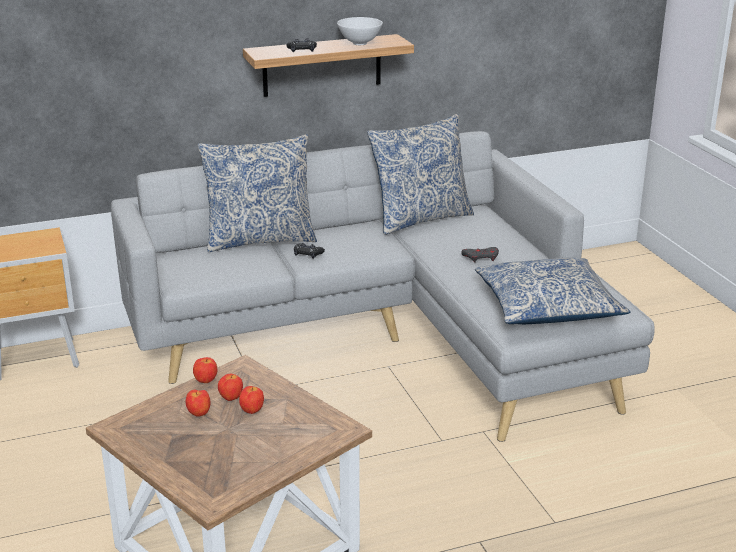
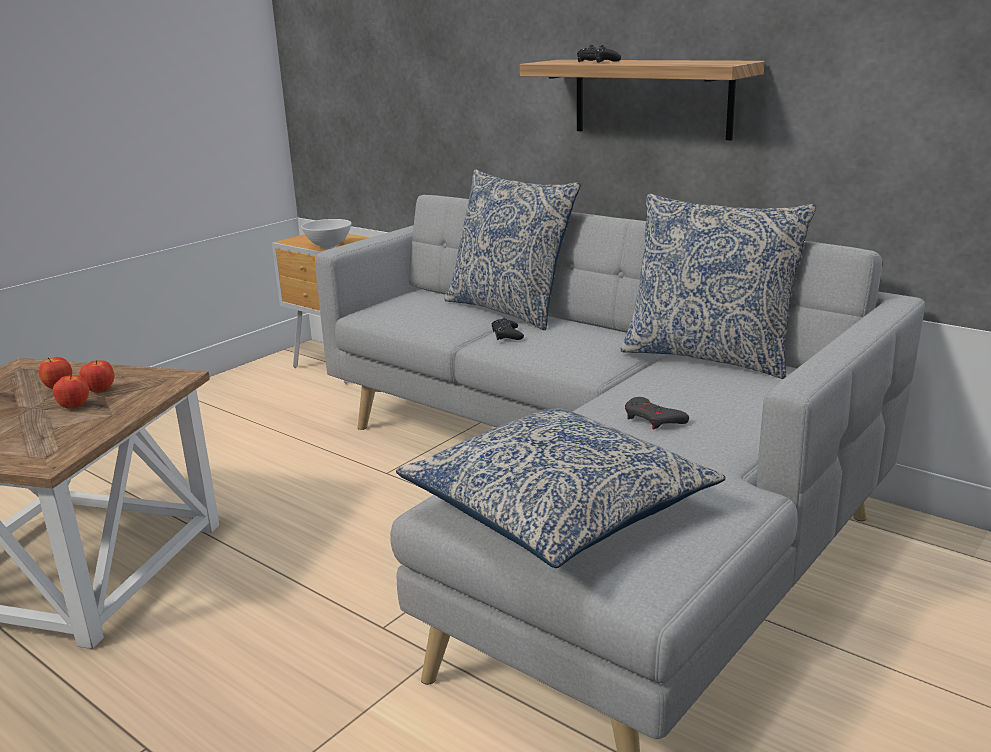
camera: 60 degrees right, 5 degrees down
apple [193,357,218,383] -> none
white bowl [337,17,383,45] -> white bowl moved to [301,219,352,249]

